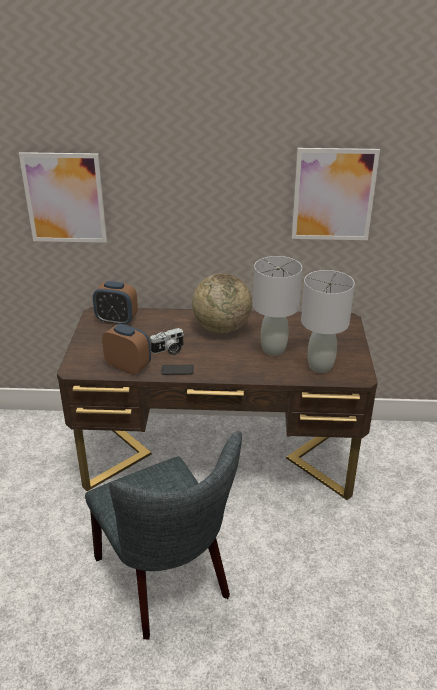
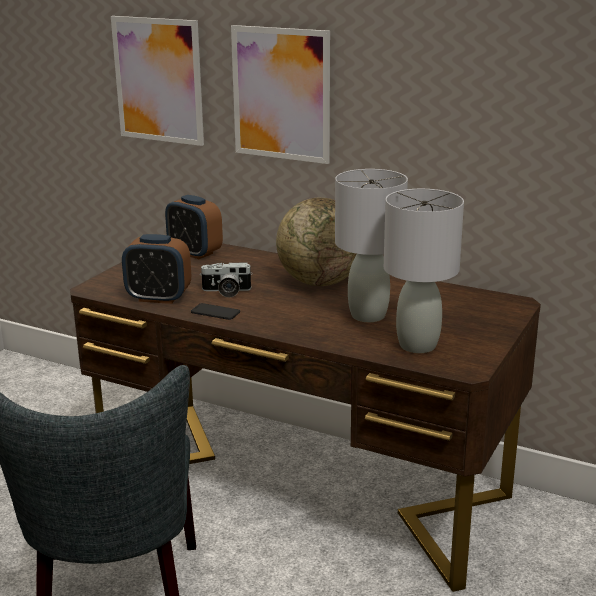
camera: 25 degrees right, 10 degrees down
alarm clock [102,324,151,375] -> alarm clock turned 135 degrees clockwise [122,234,191,304]
picture [292,148,380,240] -> picture moved to [231,25,330,164]

